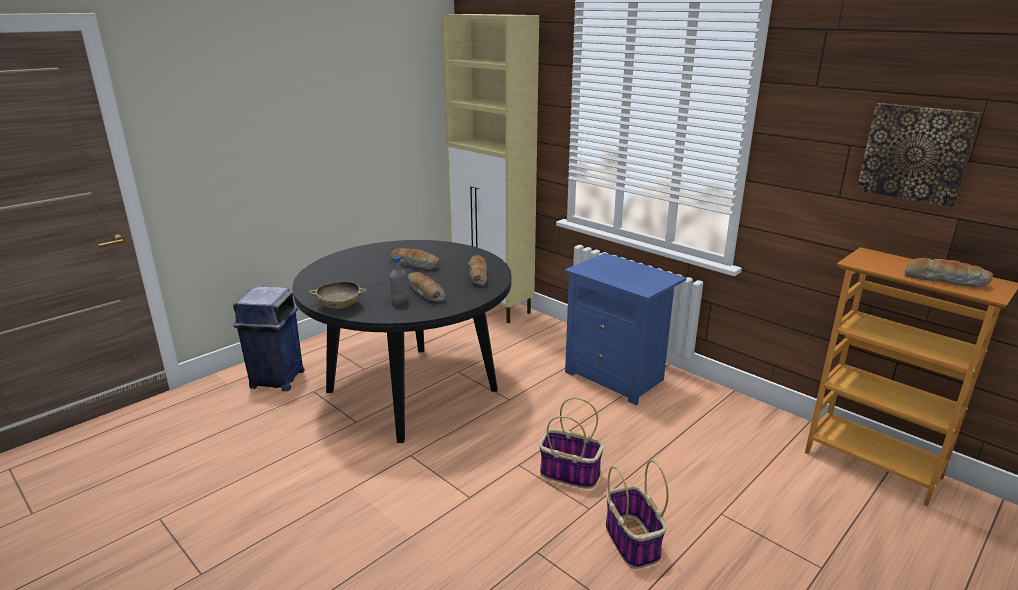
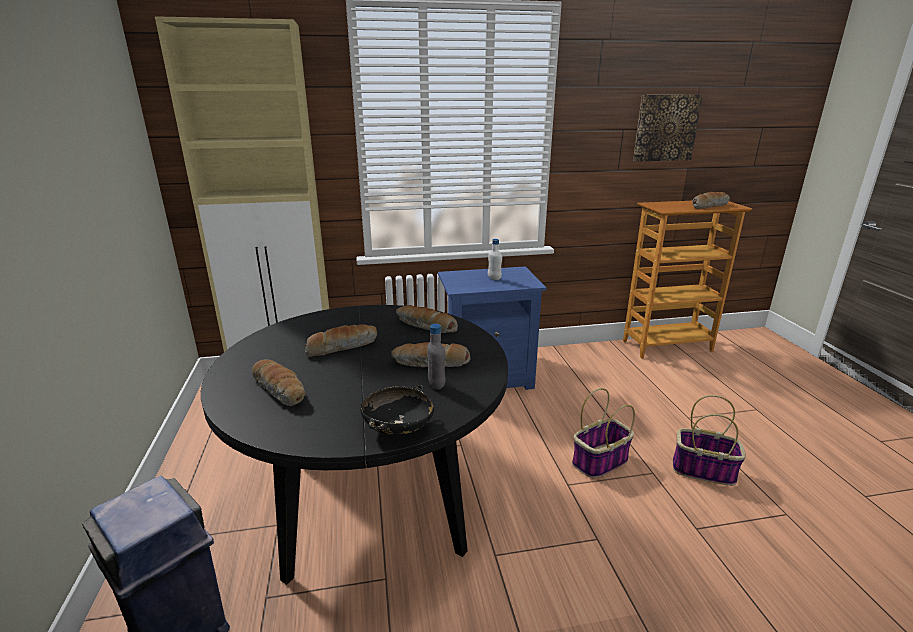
camera: 55 degrees left, 0 degrees up
beige bowl [310,281,366,309] -> black bowl [360,385,434,435]
none -> bread [252,359,305,406]
none -> white bottle [488,239,502,280]

